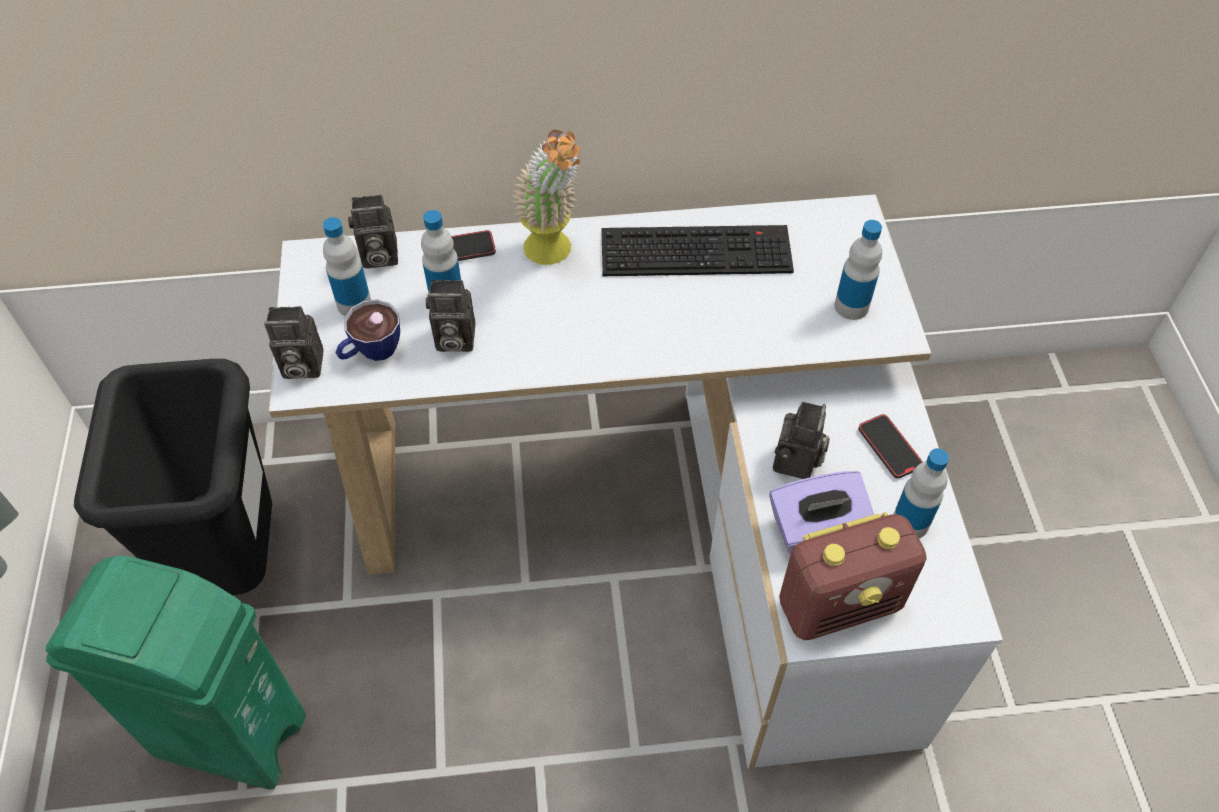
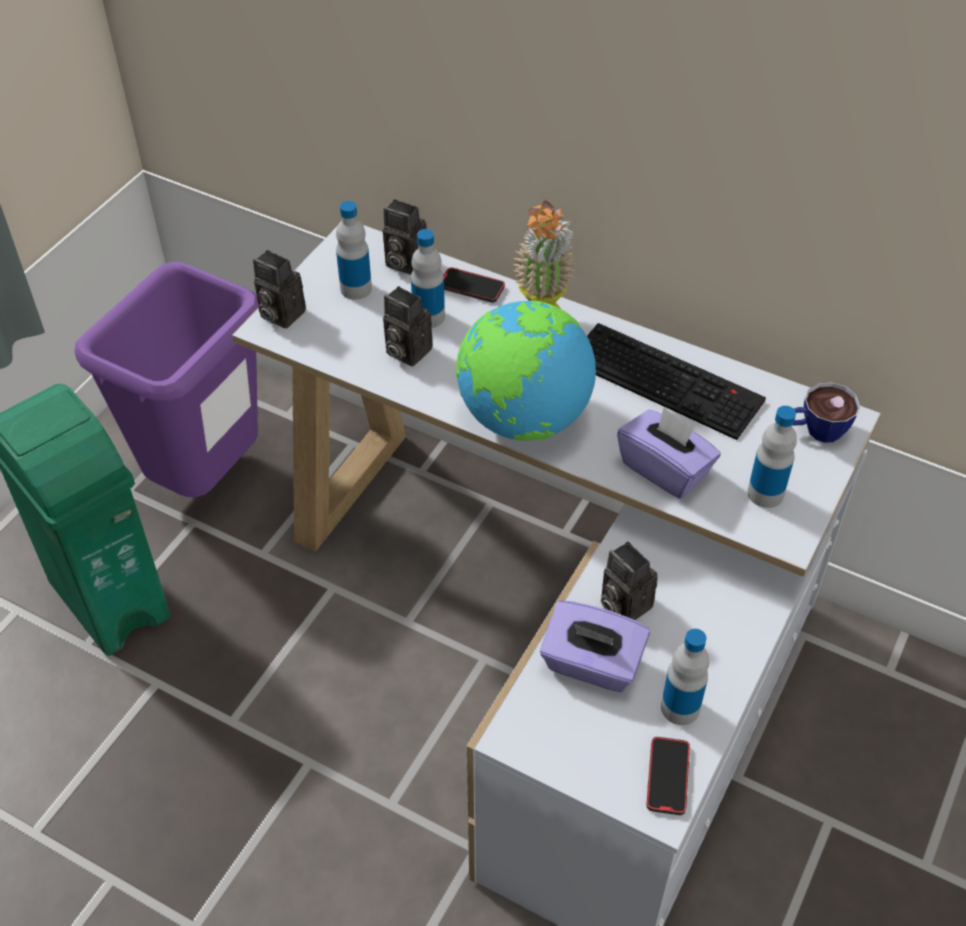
camera: 35 degrees right, 5 degrees down
black trash can [74,359,272,595] -> purple trash can [74,262,259,497]
cup [335,299,400,361] -> cup moved to [793,382,860,443]
camera [773,401,830,479] -> camera turned 90 degrees clockwise [601,542,657,620]
radio [779,512,926,640] -> none
phone [858,414,923,479] -> phone moved to [646,737,690,815]
none -> globe [456,301,596,441]
none -> purple tissue box [617,407,721,499]

